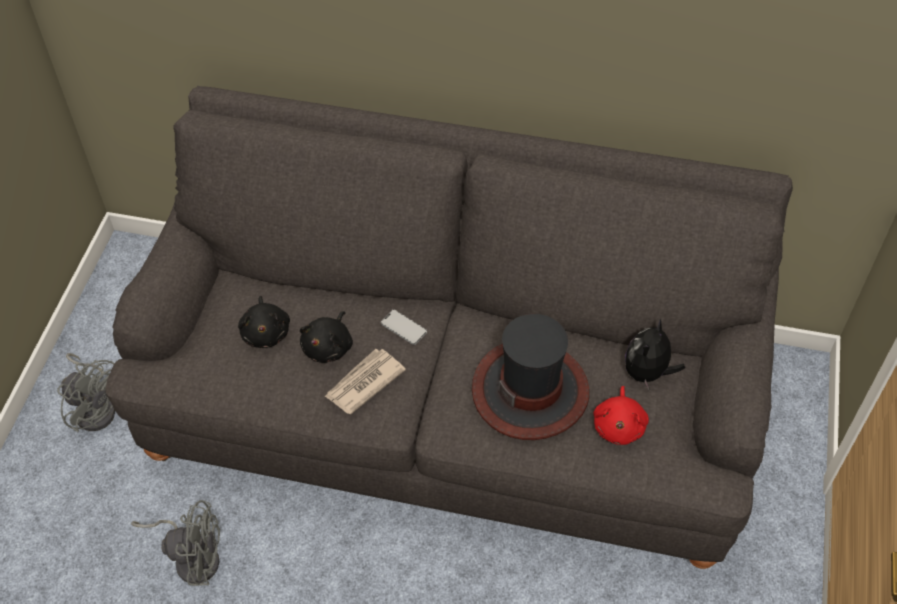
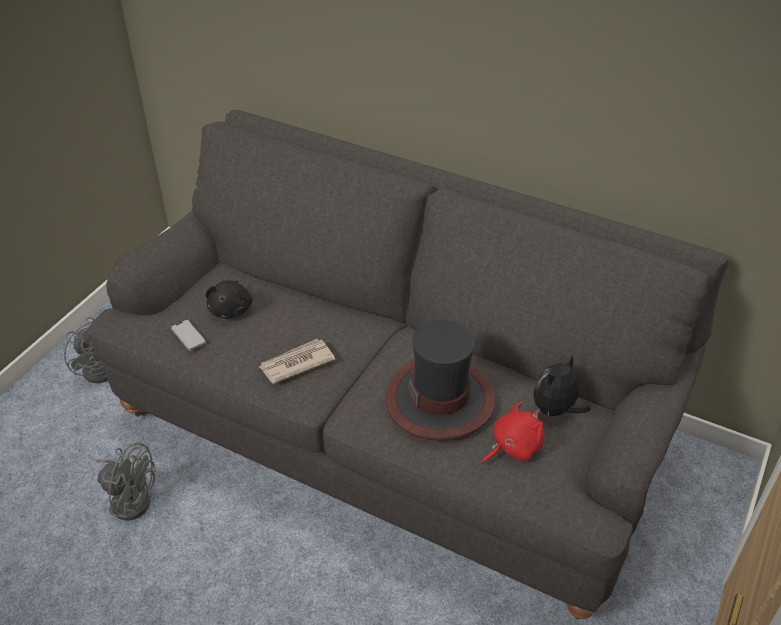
camera: 15 degrees right, 10 degrees down
black plush toy [300,311,353,363] -> none
phone [381,310,427,345] -> phone moved to [171,320,206,351]
red plush toy [594,386,649,445] -> red plush toy turned 150 degrees counterclockwise [482,401,544,464]

